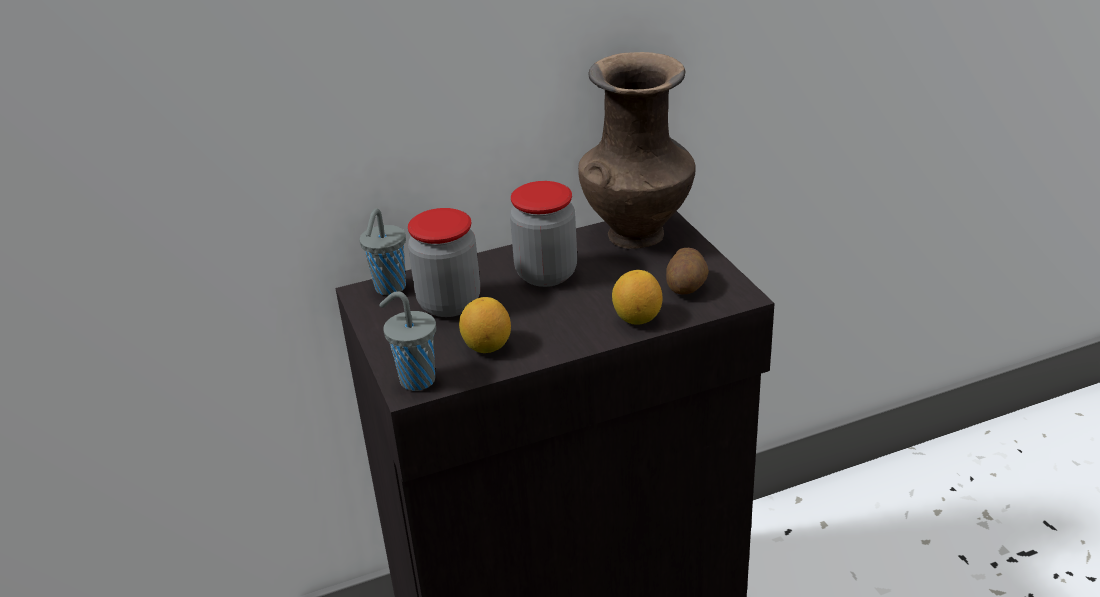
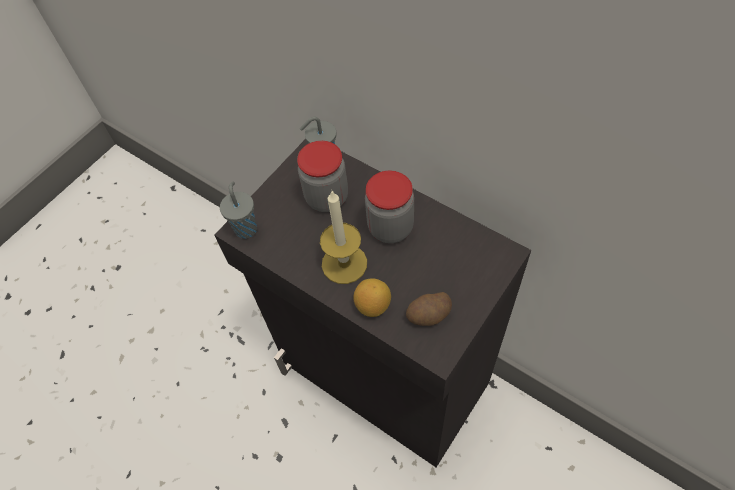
camera: 60 degrees right, 25 degrees up
lemon [459,297,511,353] -> none
brown vase [578,52,696,249] -> none
none -> candle [320,191,367,284]

